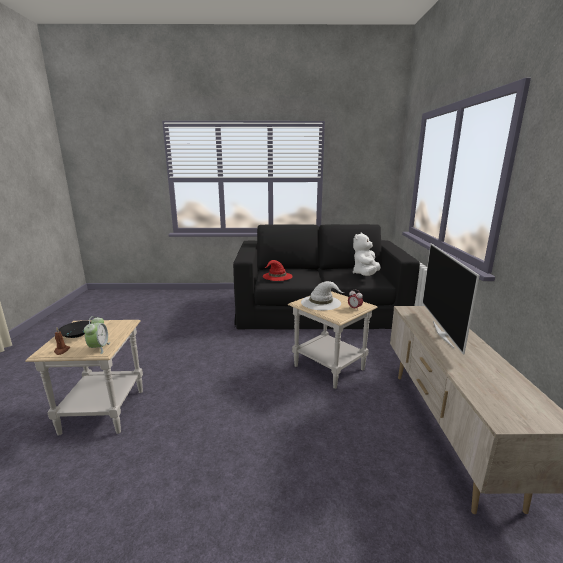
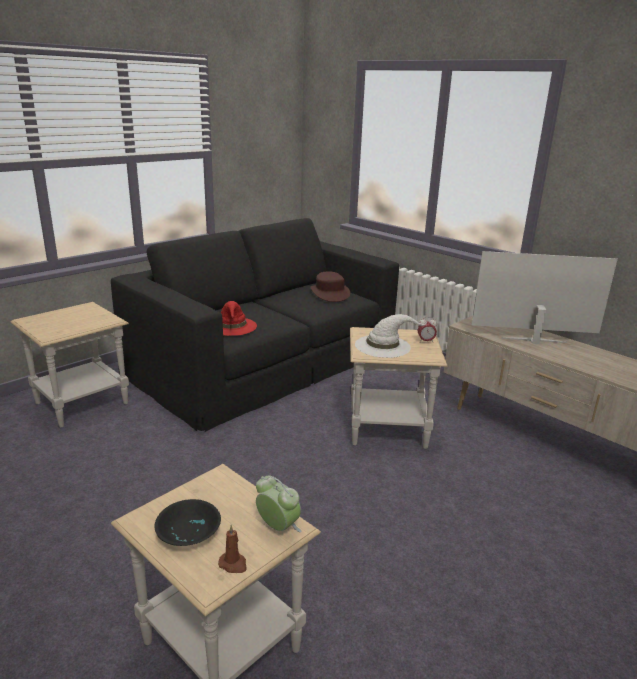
camera: 45 degrees left, 5 degrees up
white plush toy [353,233,381,276] -> brown hat [310,271,350,302]
television [422,243,480,355] -> television turned 135 degrees clockwise [472,251,618,344]
none -> beige side table [11,302,129,427]

